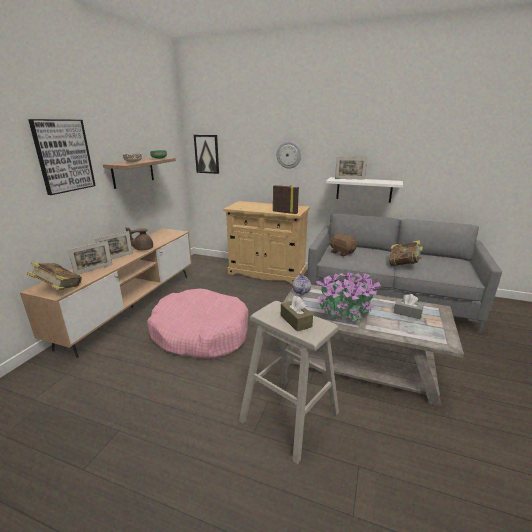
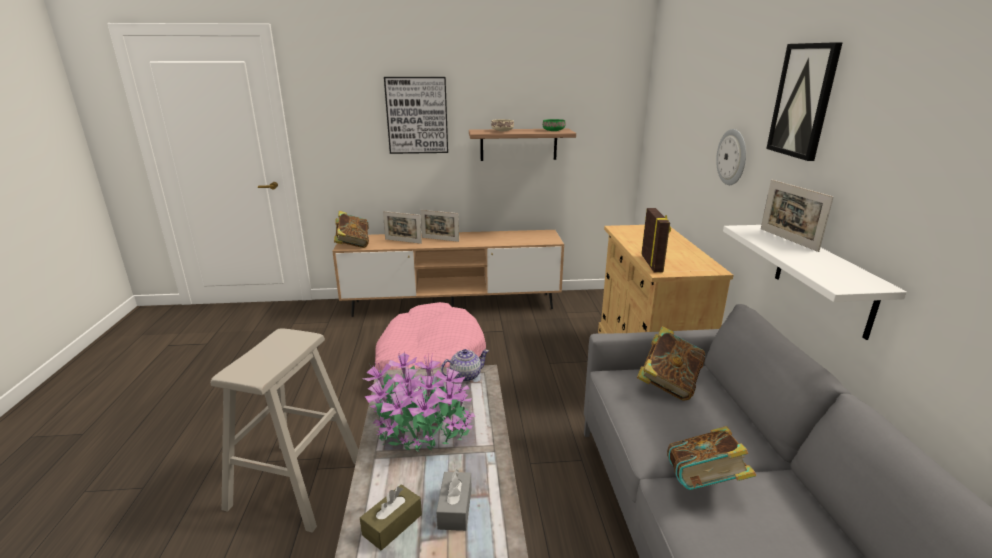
camera: 65 degrees right, 0 degrees up
brown teapot [126,227,153,250] -> none
picture [194,135,219,174] -> picture moved to [766,42,843,161]
brown tissue box [281,296,313,332] -> brown tissue box moved to [360,485,422,551]
brown plush toy [330,234,357,256] -> book [637,326,705,401]

